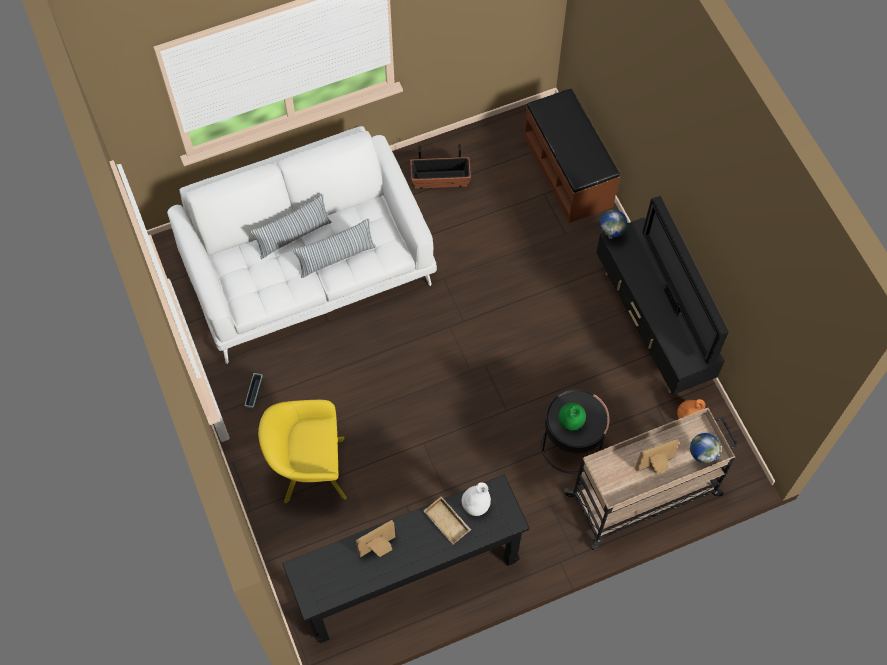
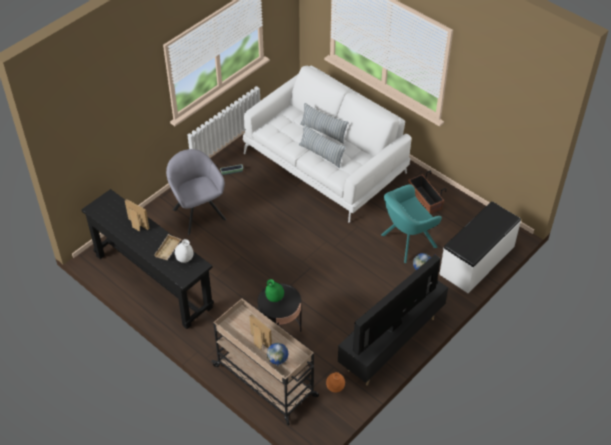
camera: 65 degrees right, 15 degrees down
yellow armchair [258,400,347,503] -> grey armchair [166,149,226,235]
brown bench [524,88,620,223] -> white bench [439,201,521,293]
none -> turquoise armchair [381,184,442,263]

